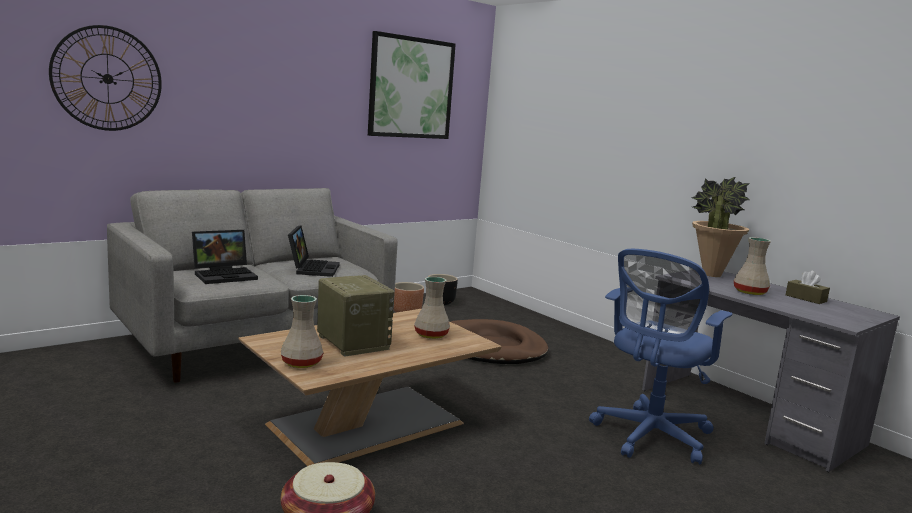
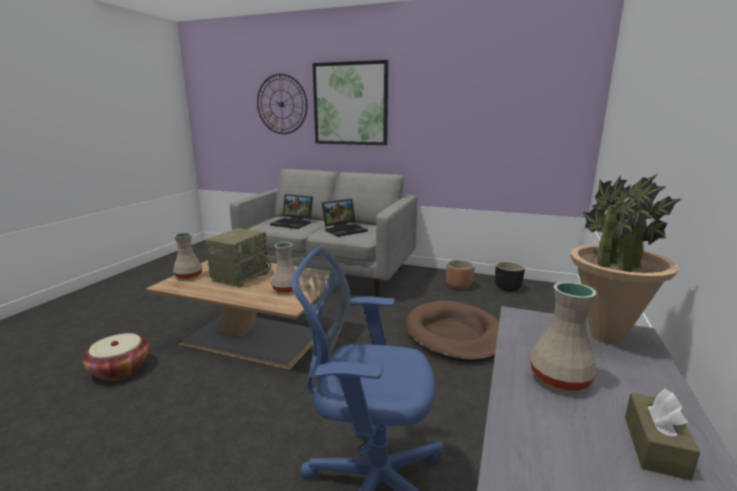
camera: 60 degrees right, 5 degrees up
picture [368,31,456,139] -> picture moved to [312,60,388,145]

